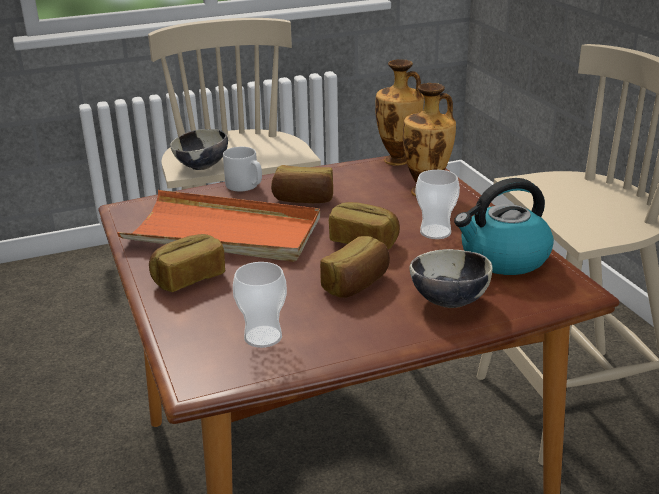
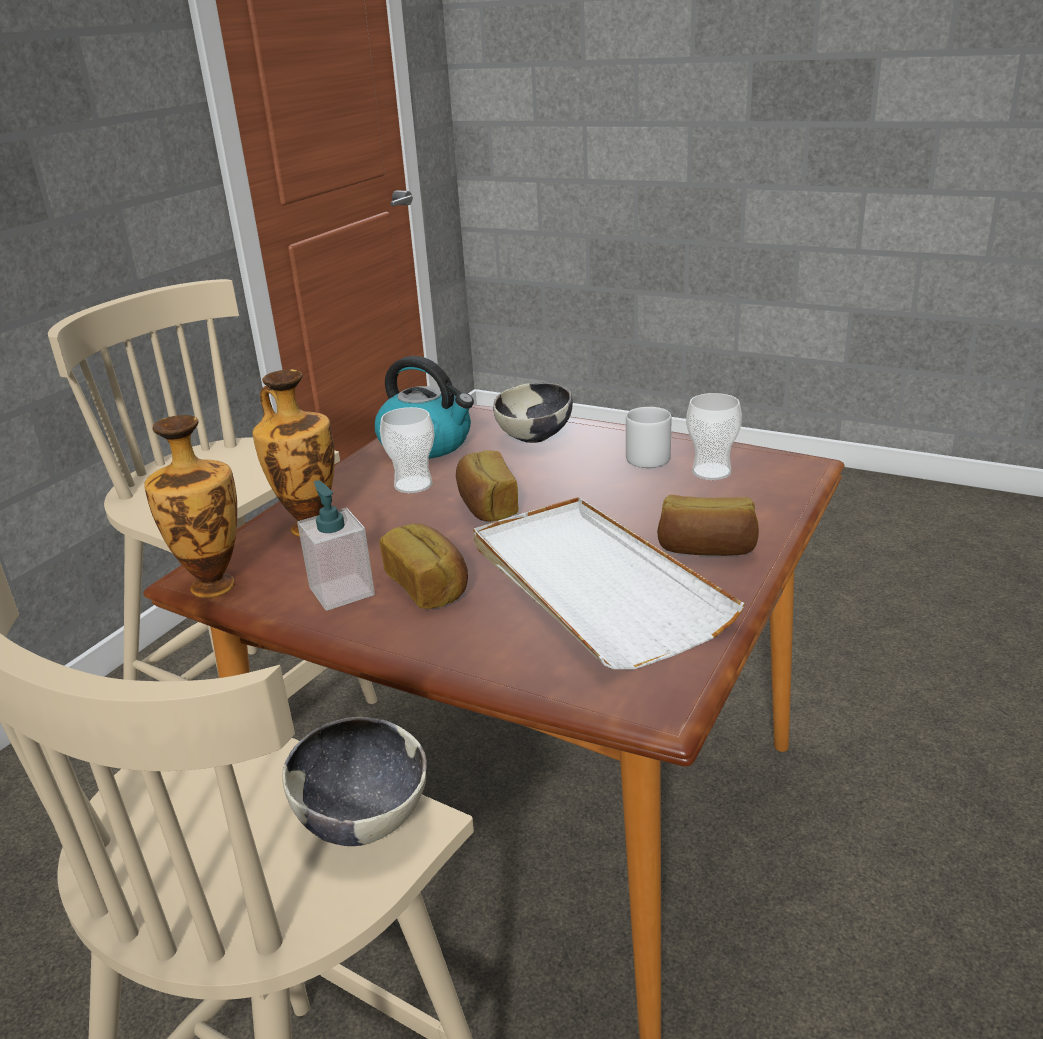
camera: 130 degrees left, 0 degrees up
orange tray [117,190,320,262] -> white tray [473,497,745,669]
grey mug [223,147,262,192] -> grey mug moved to [626,407,671,468]
bread [320,236,390,298] -> none
none -> soap dispenser [297,480,375,611]

